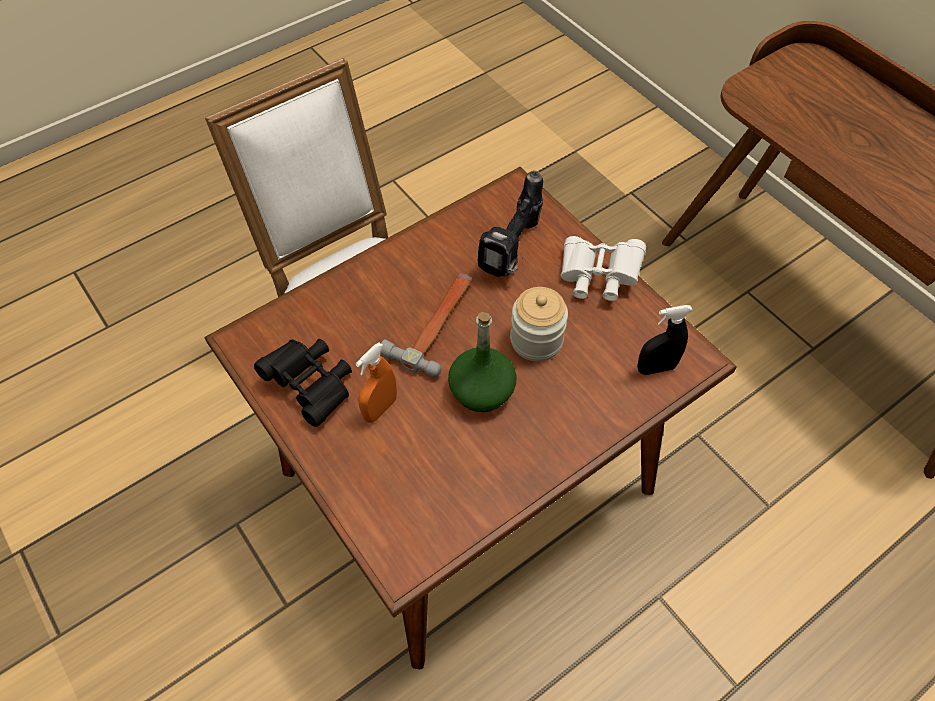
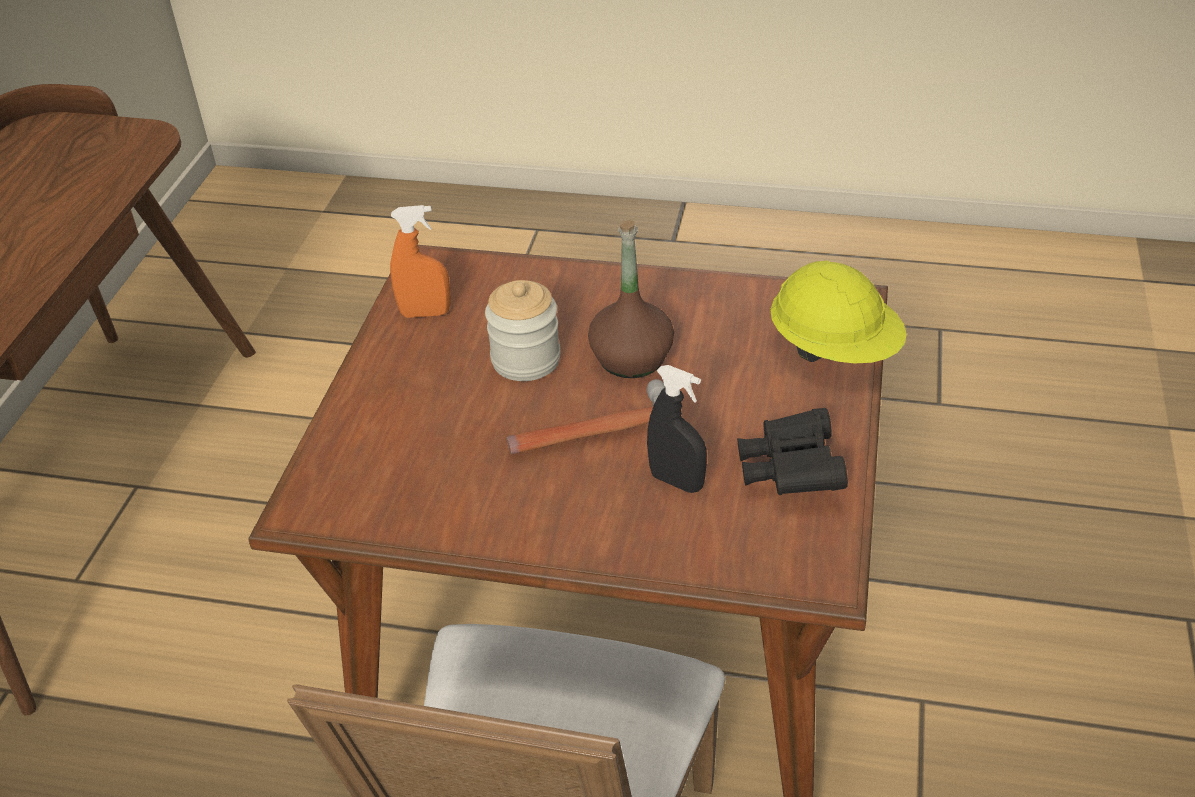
camera: 130 degrees left, 15 degrees down
orange spray bottle [355,343,397,423] -> orange spray bottle moved to [390,205,451,318]
green bottle [448,312,517,412] -> brown bottle [588,220,674,378]
power drill [478,170,543,277] -> none
white binoculars [560,236,646,301] -> none
black spray bottle [637,305,693,375] -> black spray bottle moved to [647,365,707,493]
none -> yellow hard hat [770,260,907,363]

